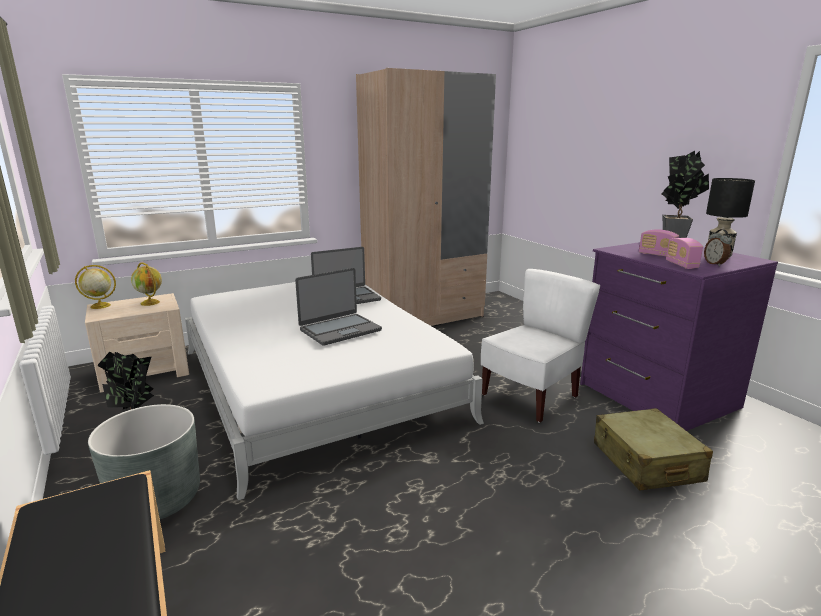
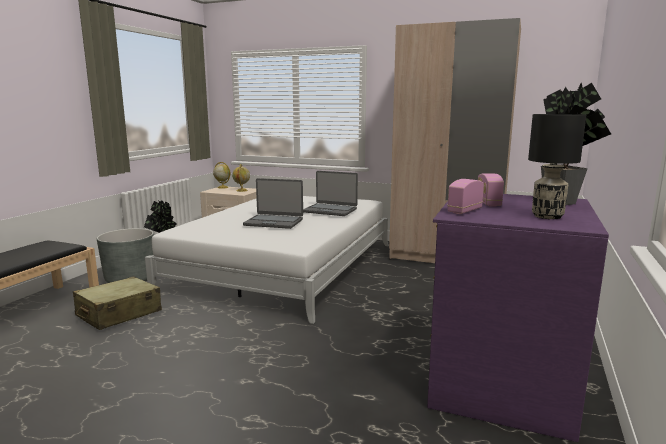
camera: 50 degrees right, 5 degrees down
white chair [481,269,600,423] -> none
beige suitcase [594,408,713,491] -> beige suitcase moved to [73,276,162,330]
alarm clock [704,229,732,266] -> none

